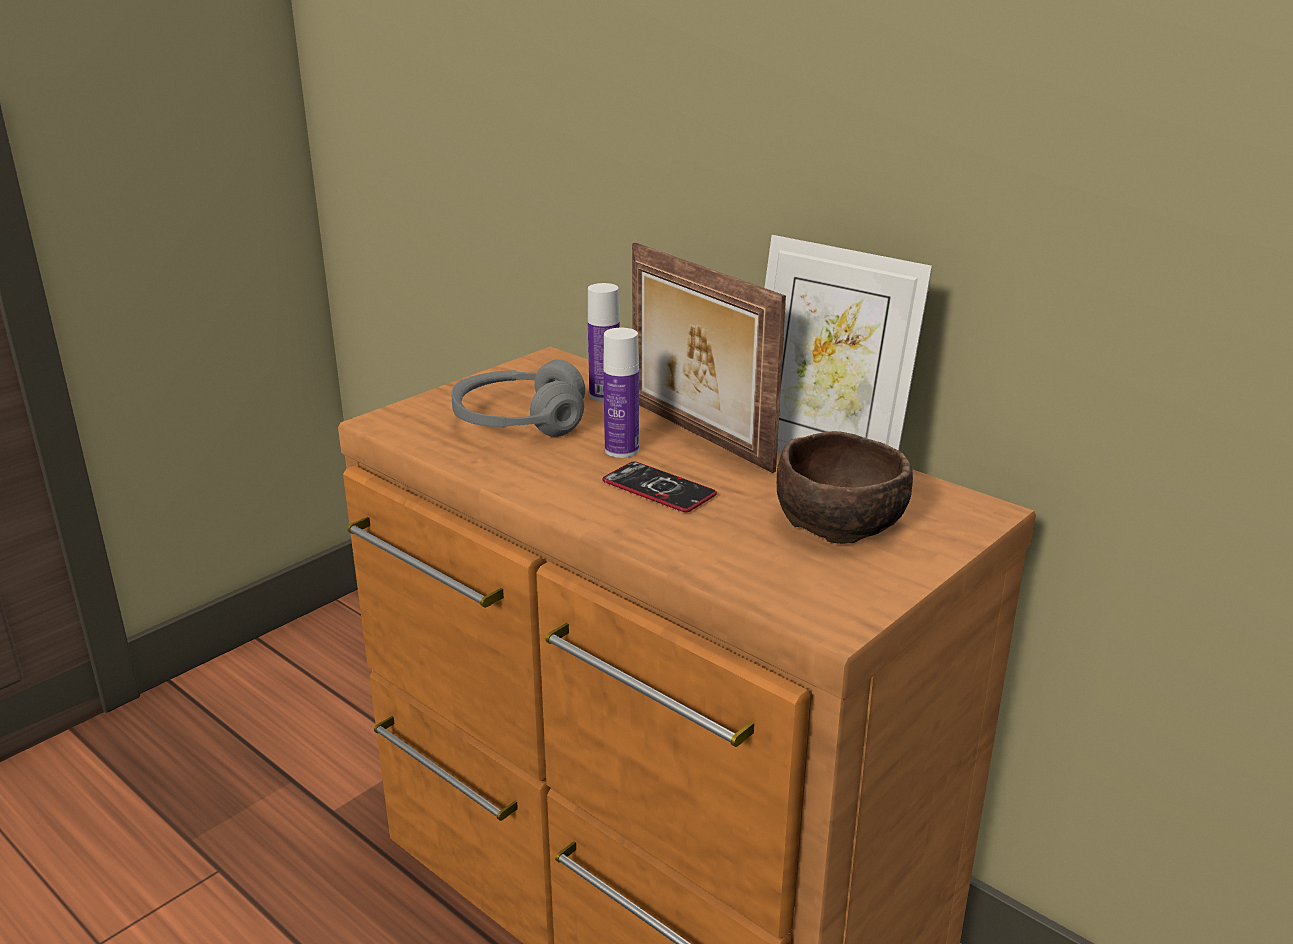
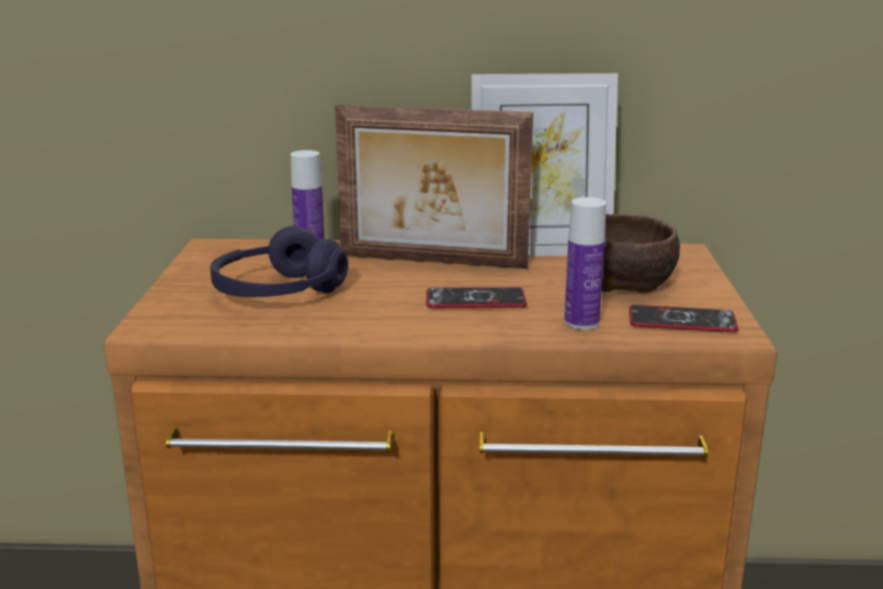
camera: 40 degrees left, 5 degrees down
grey headphones [452,359,585,437] -> purple headphones [210,226,348,297]
bottle [603,328,639,458] -> bottle moved to [564,197,606,330]
none -> phone [629,305,739,332]

